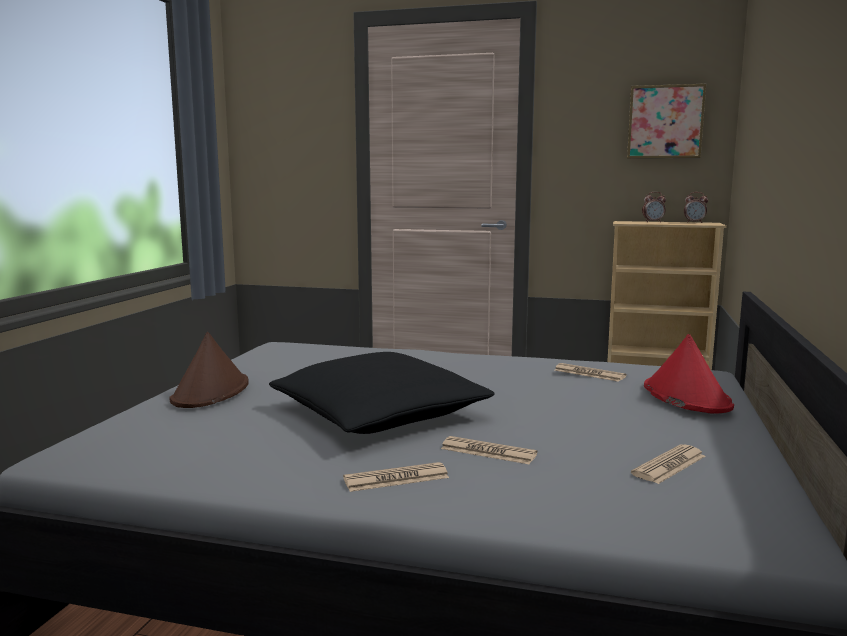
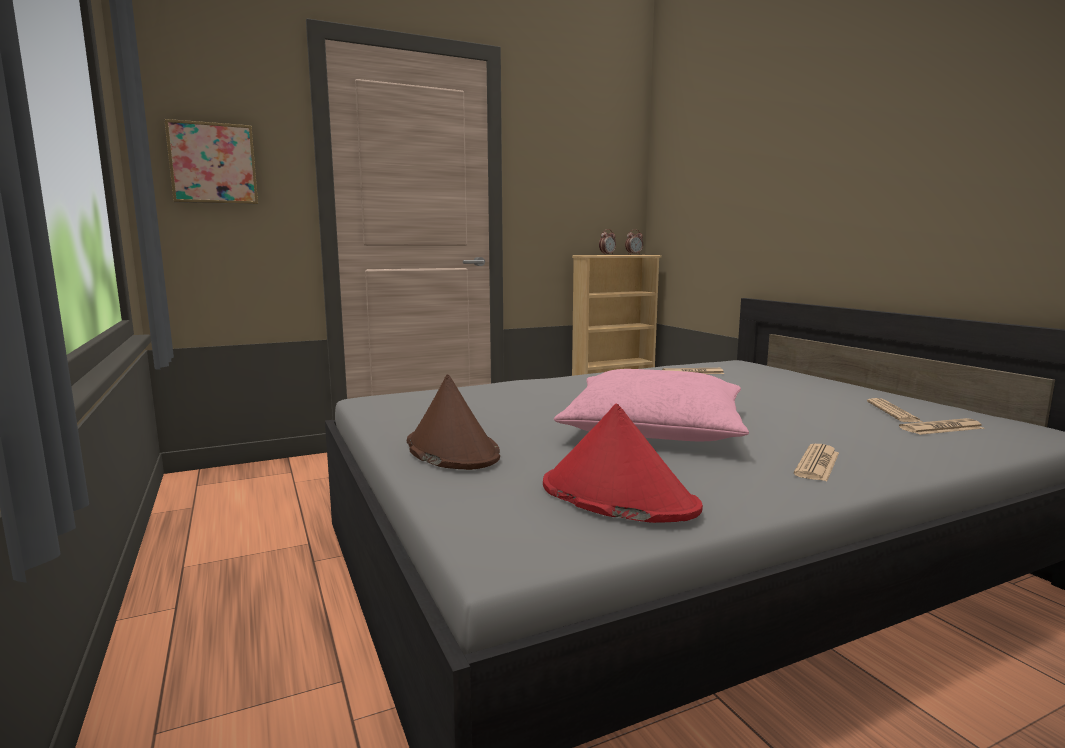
camera: 40 degrees left, 0 degrees up
black pillow [269,352,495,434] -> pink pillow [554,369,749,441]
newspaper [441,436,537,464] -> newspaper moved to [899,418,985,435]
picture [627,84,706,159] -> picture moved to [164,119,258,205]
red hat [644,334,734,413] -> red hat moved to [543,404,703,523]

